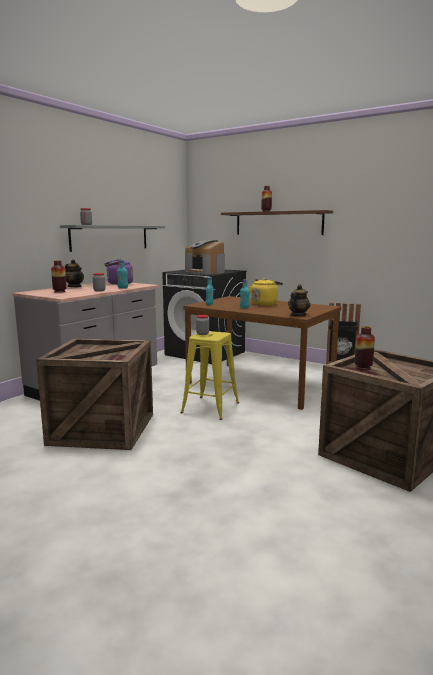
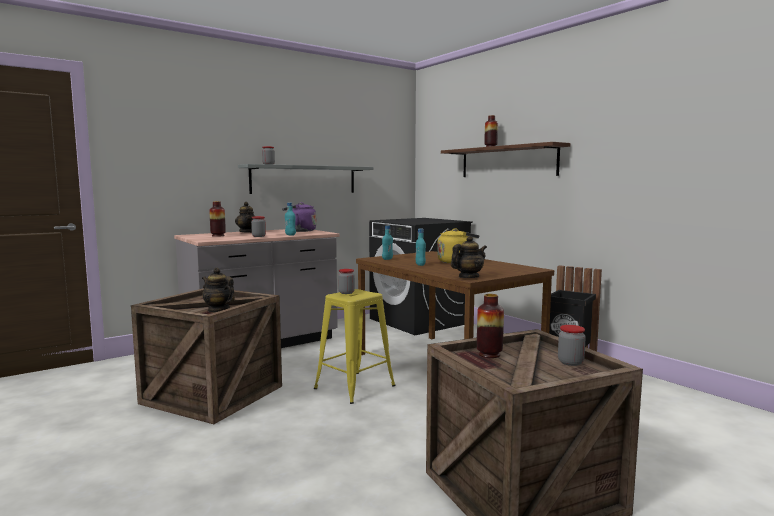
camera: 20 degrees right, 5 degrees down
coffee machine [185,240,225,274] -> none
none -> teapot [202,268,235,313]
none -> jar [558,325,586,366]

